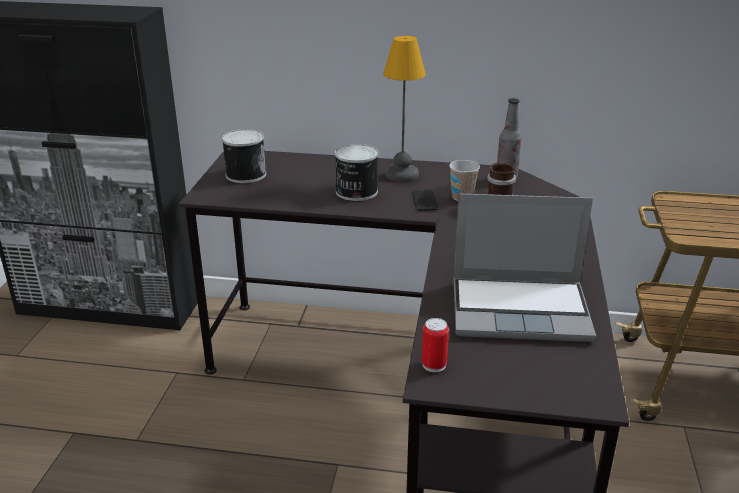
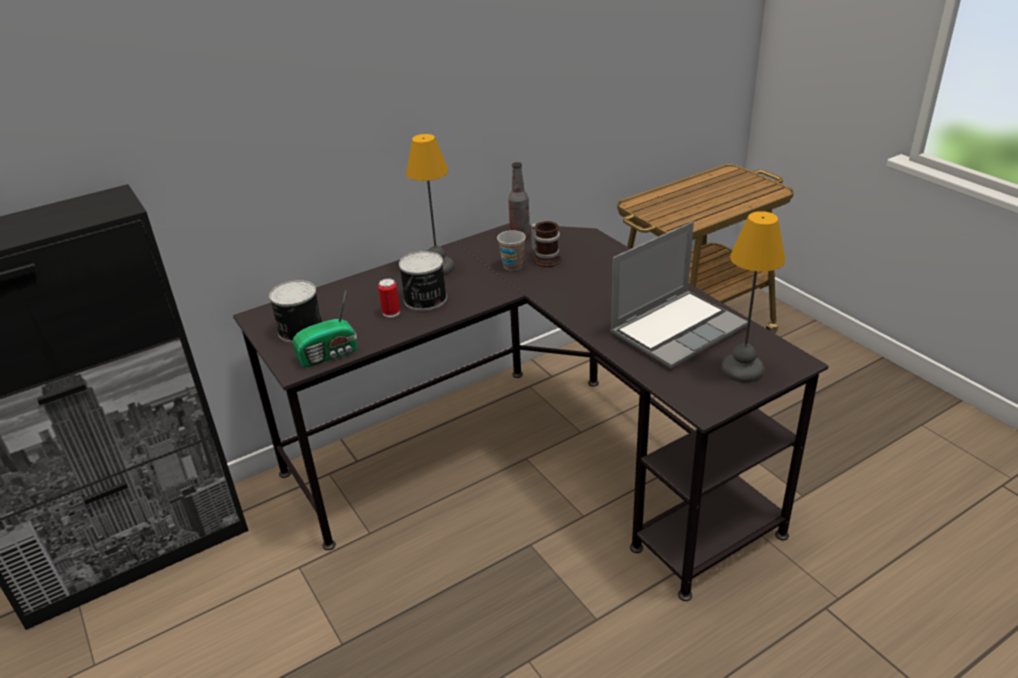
camera: 40 degrees left, 5 degrees up
phone [412,190,438,211] -> none
can [422,318,449,372] -> can moved to [378,278,400,317]
none -> radio [293,291,357,368]
none -> table lamp [721,211,786,383]

